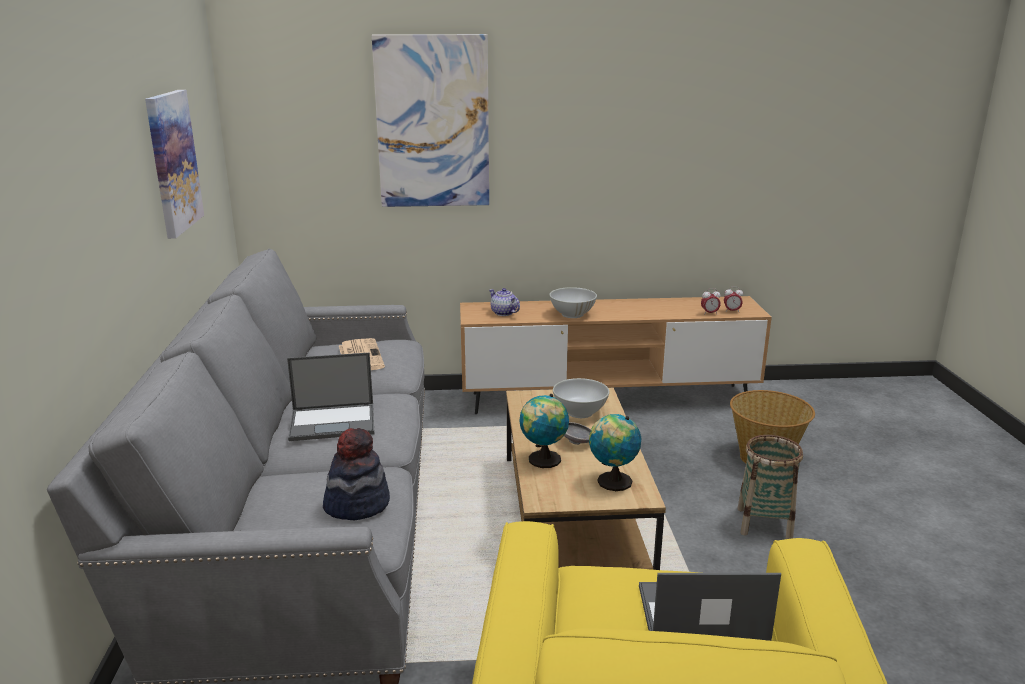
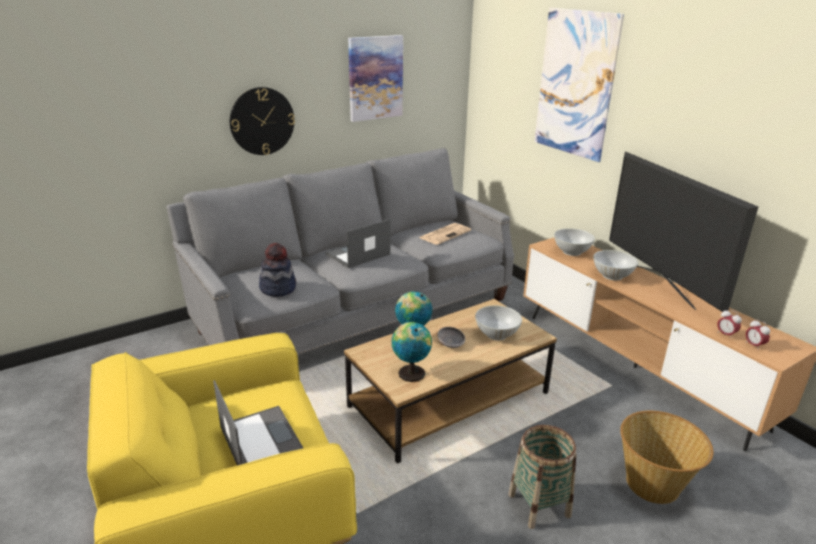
camera: 60 degrees right, 5 degrees up
laptop [287,352,374,441] -> laptop turned 90 degrees clockwise [326,219,390,268]
teapot [489,288,520,316] -> white bowl [554,228,595,256]
none -> wall clock [230,87,295,155]
none -> television [609,151,758,312]

